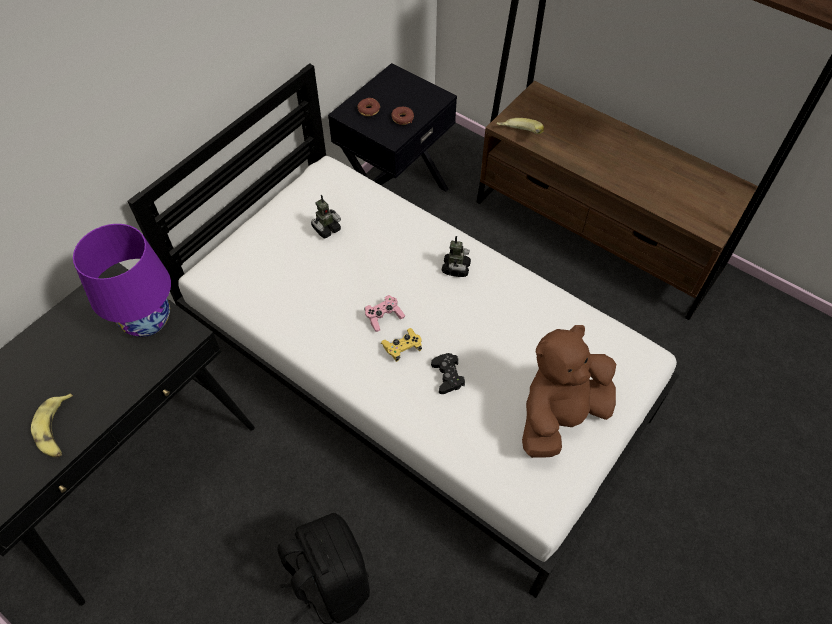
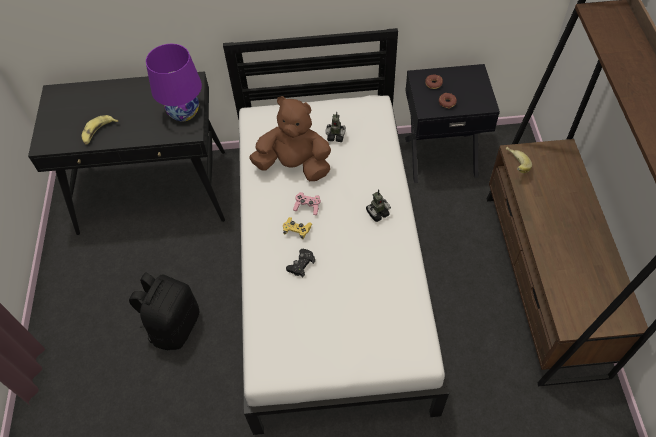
camera: 50 degrees right, 0 degrees up
brown plush toy [522,325,616,458] -> brown plush toy moved to [249,96,331,181]

